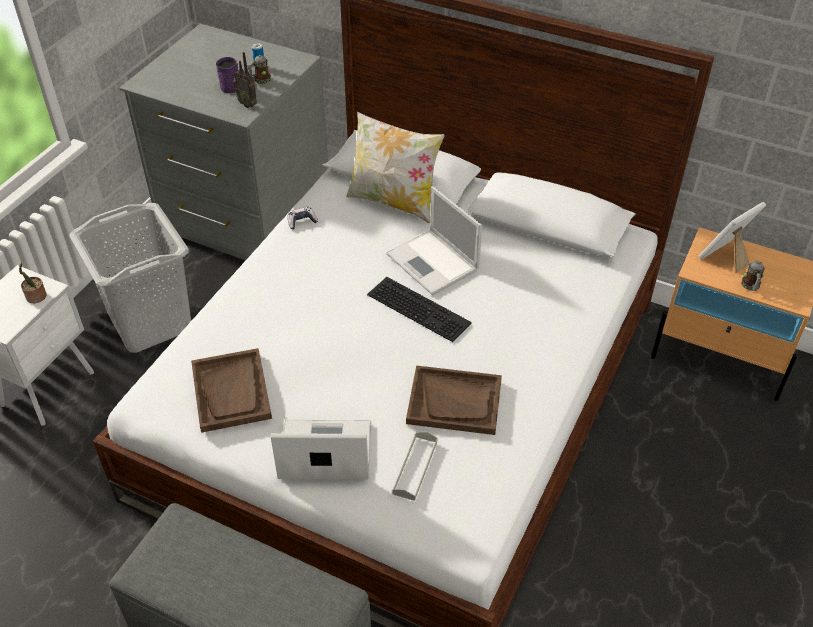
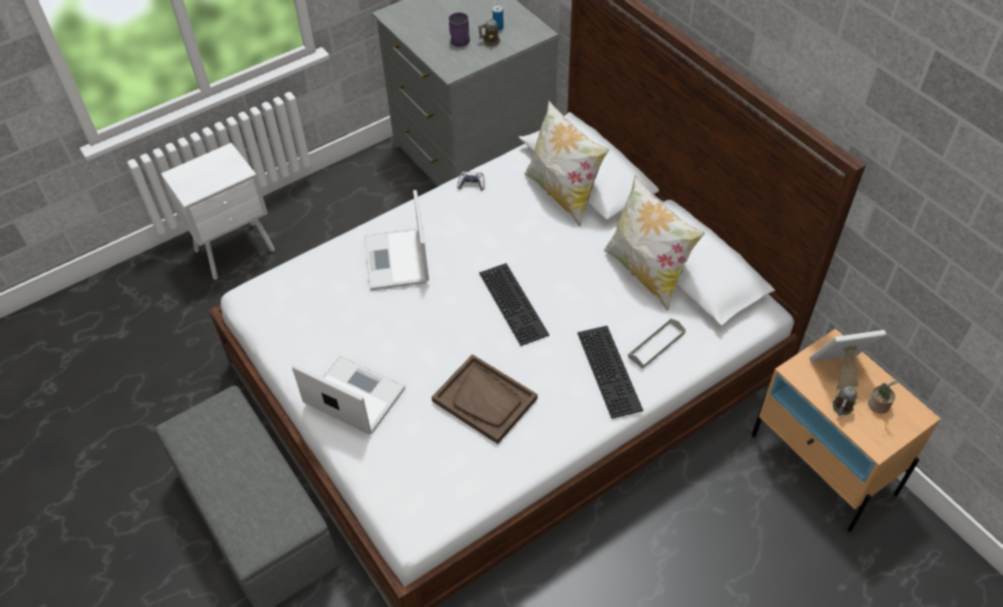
camera: 30 degrees right, 5 degrees up
potted plant [19,263,47,303] -> potted plant moved to [868,381,898,414]
grey laundry basket [69,203,191,353] -> none
brown tray [191,348,272,433] -> none
radio [233,52,257,108] -> none
laptop [386,186,482,296] -> laptop moved to [364,190,429,290]
grey tray [392,432,437,501] -> grey tray moved to [628,318,686,369]
none -> keyboard [577,326,643,419]
none -> pillow [604,176,705,311]

